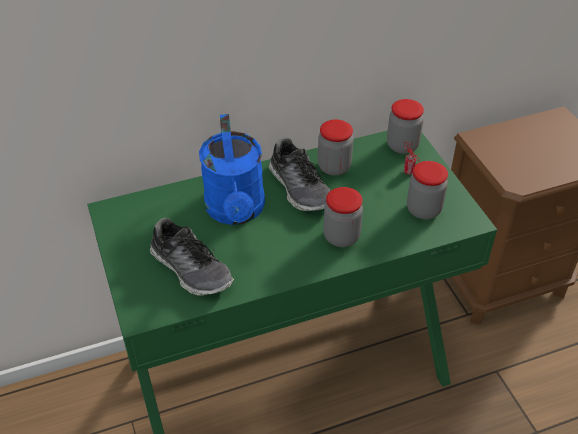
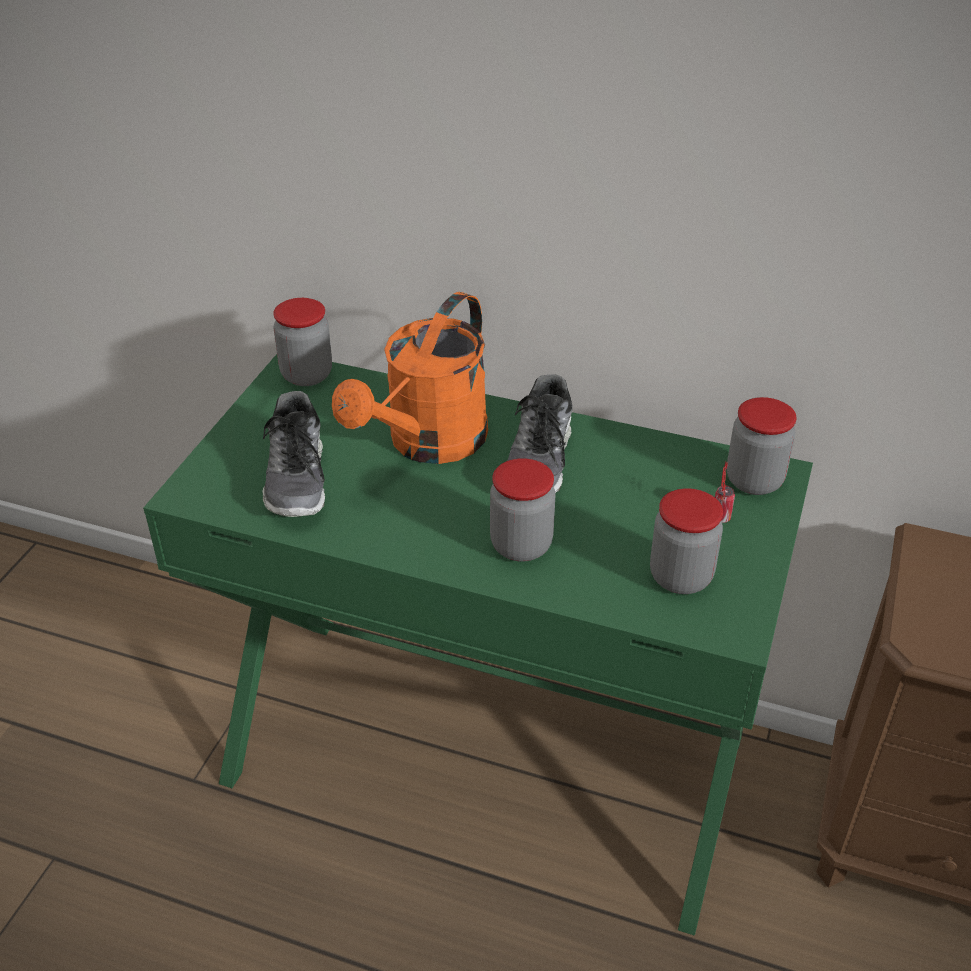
camera: 40 degrees right, 5 degrees down
blue watering can [199,114,265,225] -> orange watering can [332,292,488,464]
jar [318,119,354,176] -> jar moved to [273,298,332,386]

